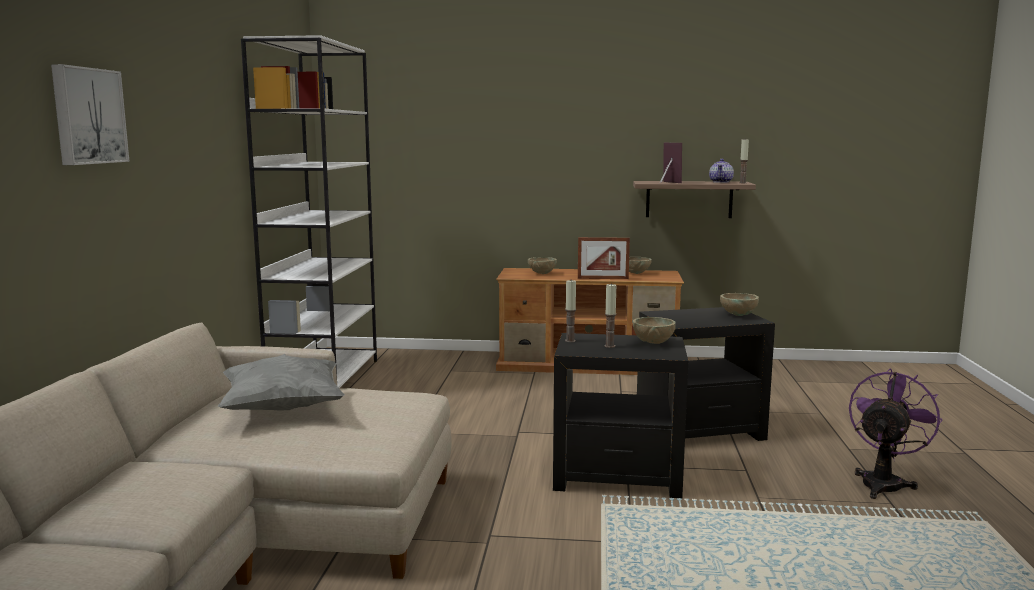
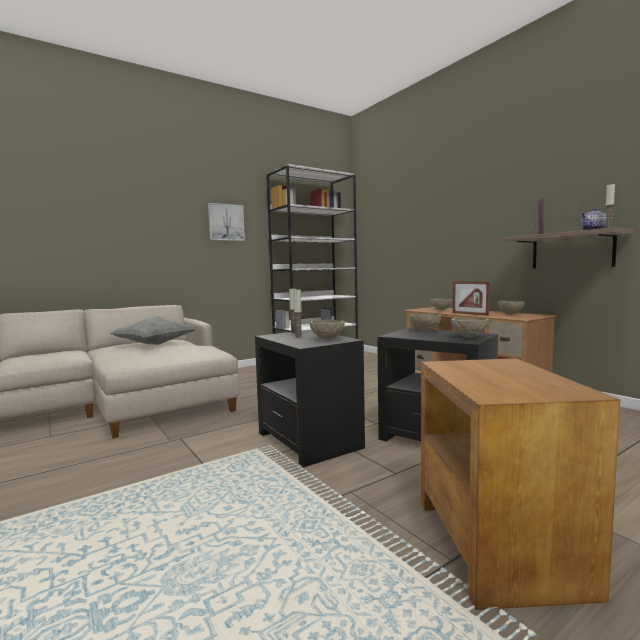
camera: 50 degrees right, 5 degrees down
picture [51,64,130,165] -> picture moved to [208,203,245,241]
purple fan [849,369,942,499] -> brown side table [421,358,620,610]
none -> beige bowl [410,313,441,331]

